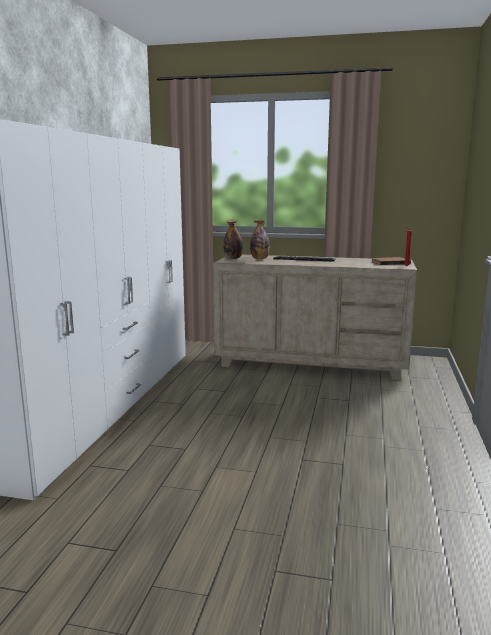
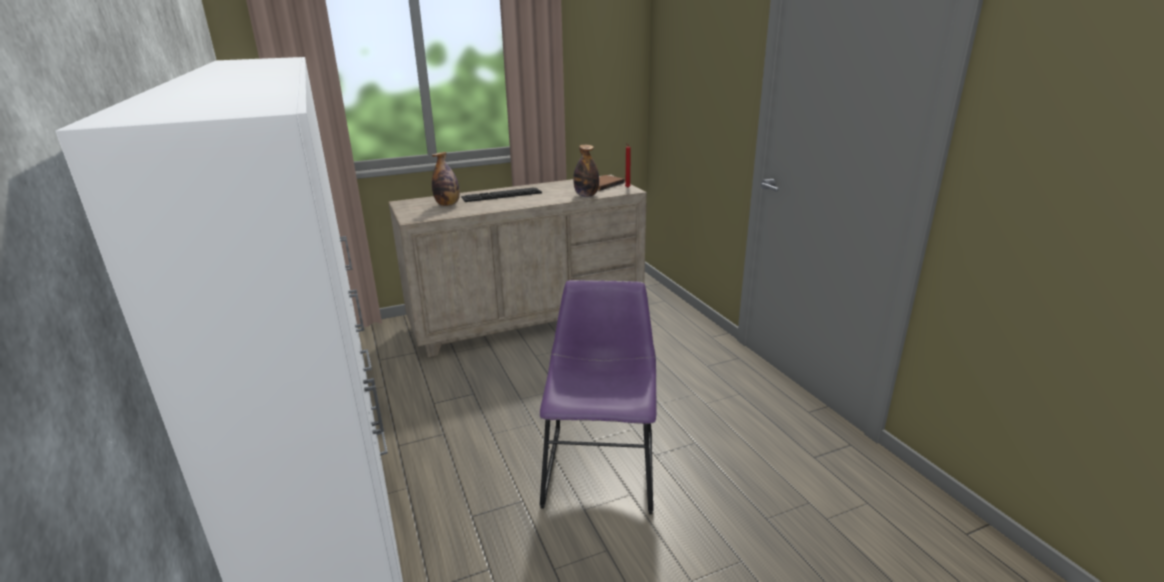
camera: 35 degrees left, 10 degrees up
bottle [223,220,243,259] -> bottle moved to [573,145,599,197]
none -> purple chair [539,280,656,514]

